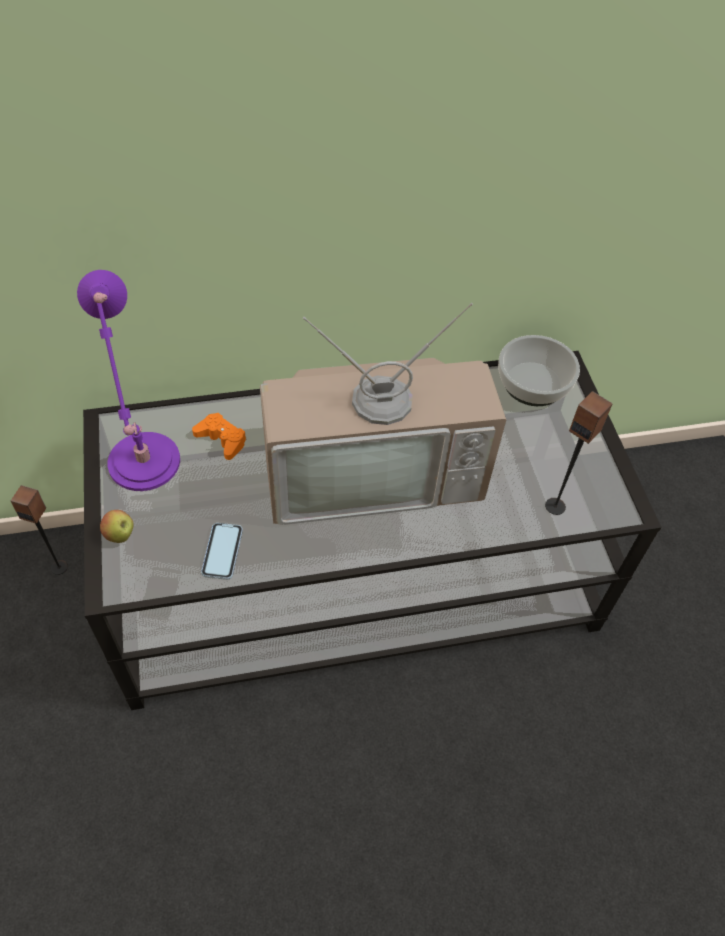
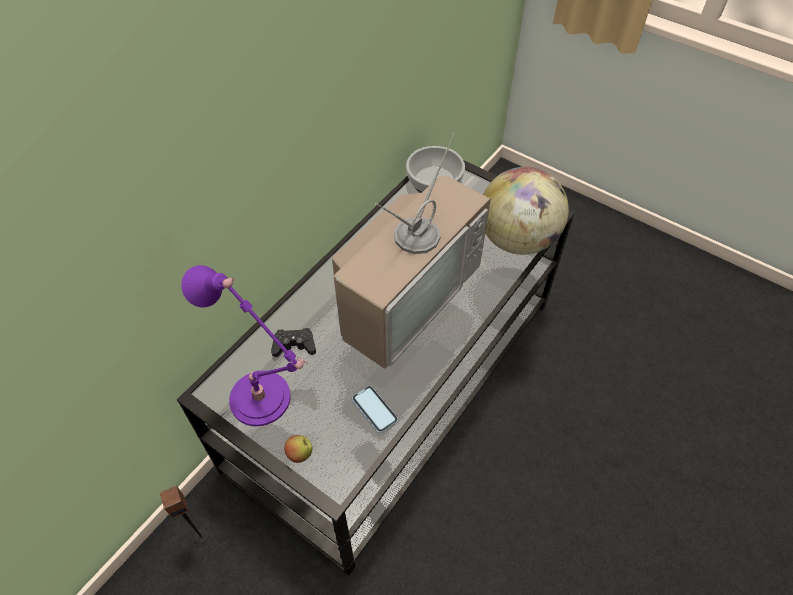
camera: 40 degrees left, 0 degrees up
orange game controller [192,413,246,460] -> black game controller [271,328,316,357]
speaker [545,391,613,515] -> globe [483,167,569,255]

